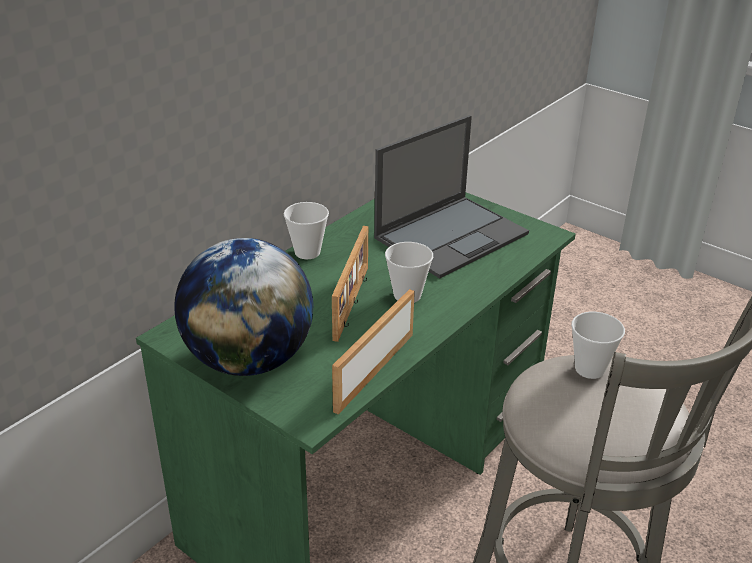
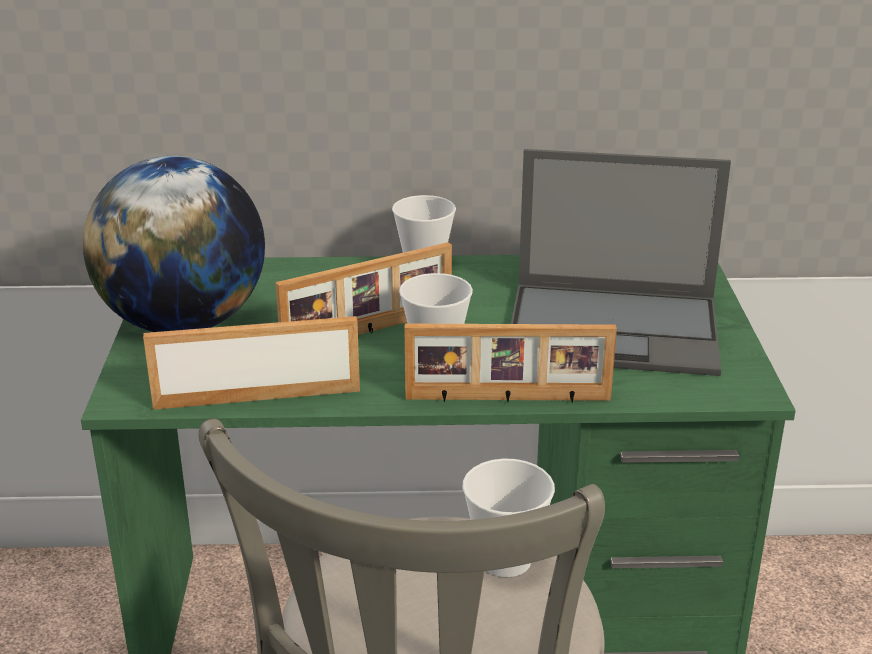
camera: 50 degrees right, 5 degrees down
none -> picture frame [404,324,617,403]

